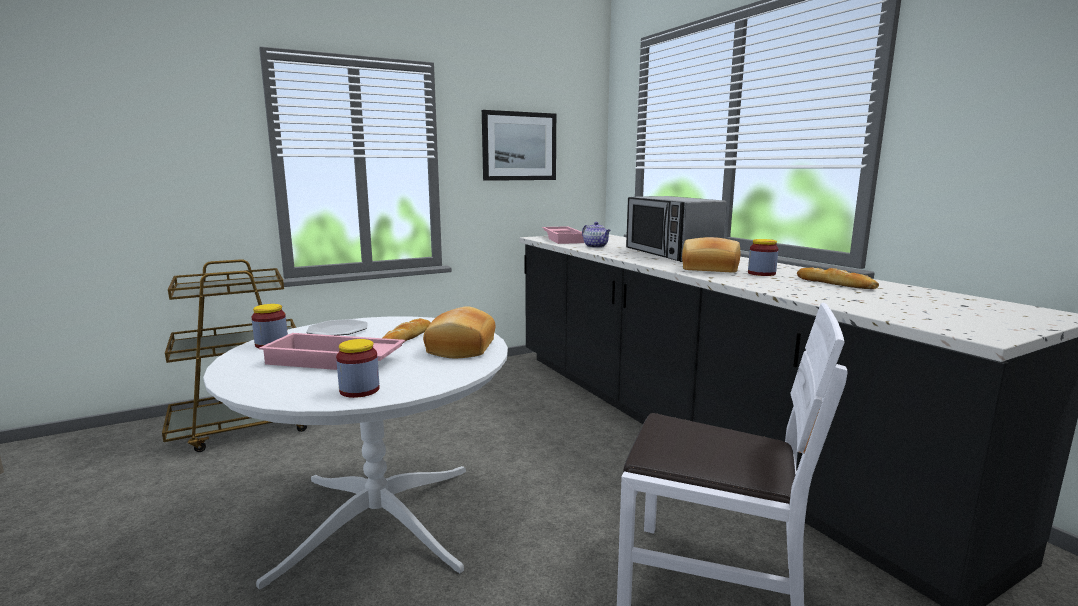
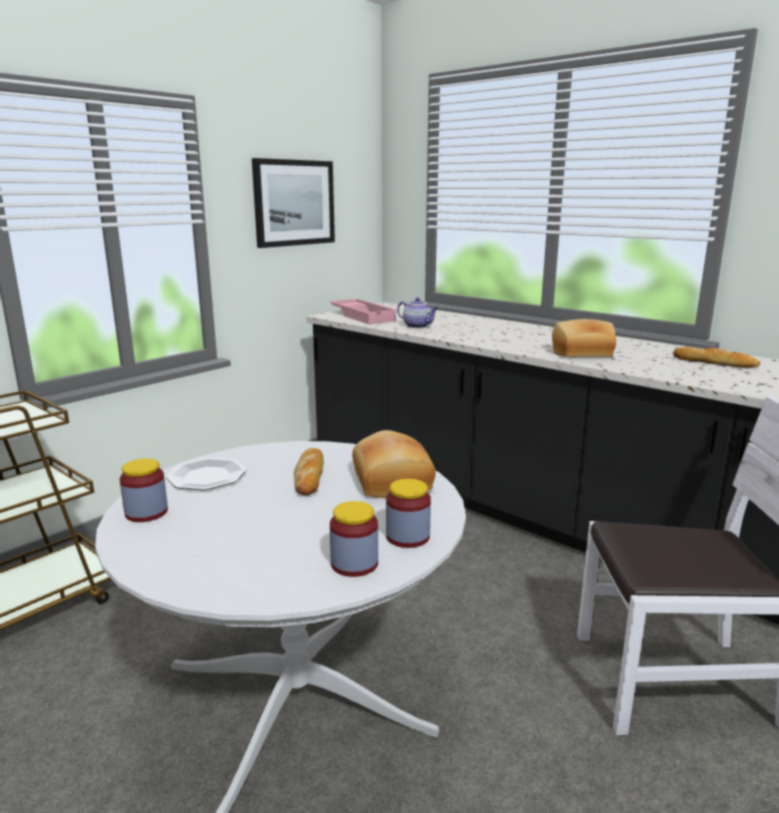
camera: 20 degrees left, 5 degrees up
pink tray [259,333,405,370] -> none
microwave [626,196,727,262] -> none
jar [748,239,778,276] -> jar moved to [386,479,431,548]

